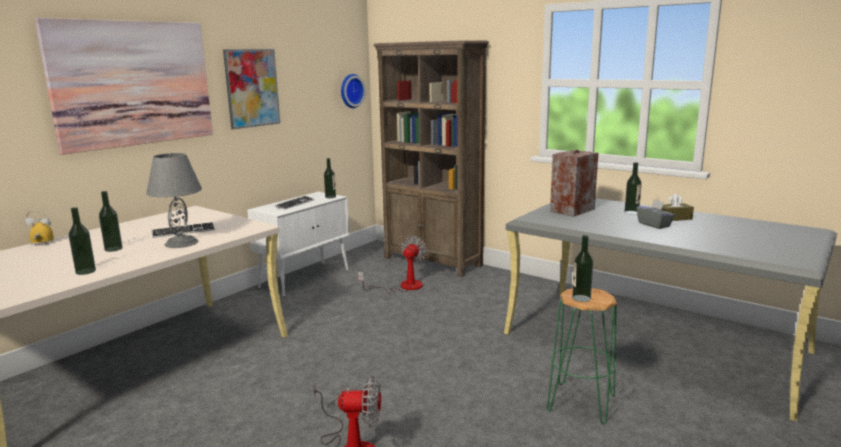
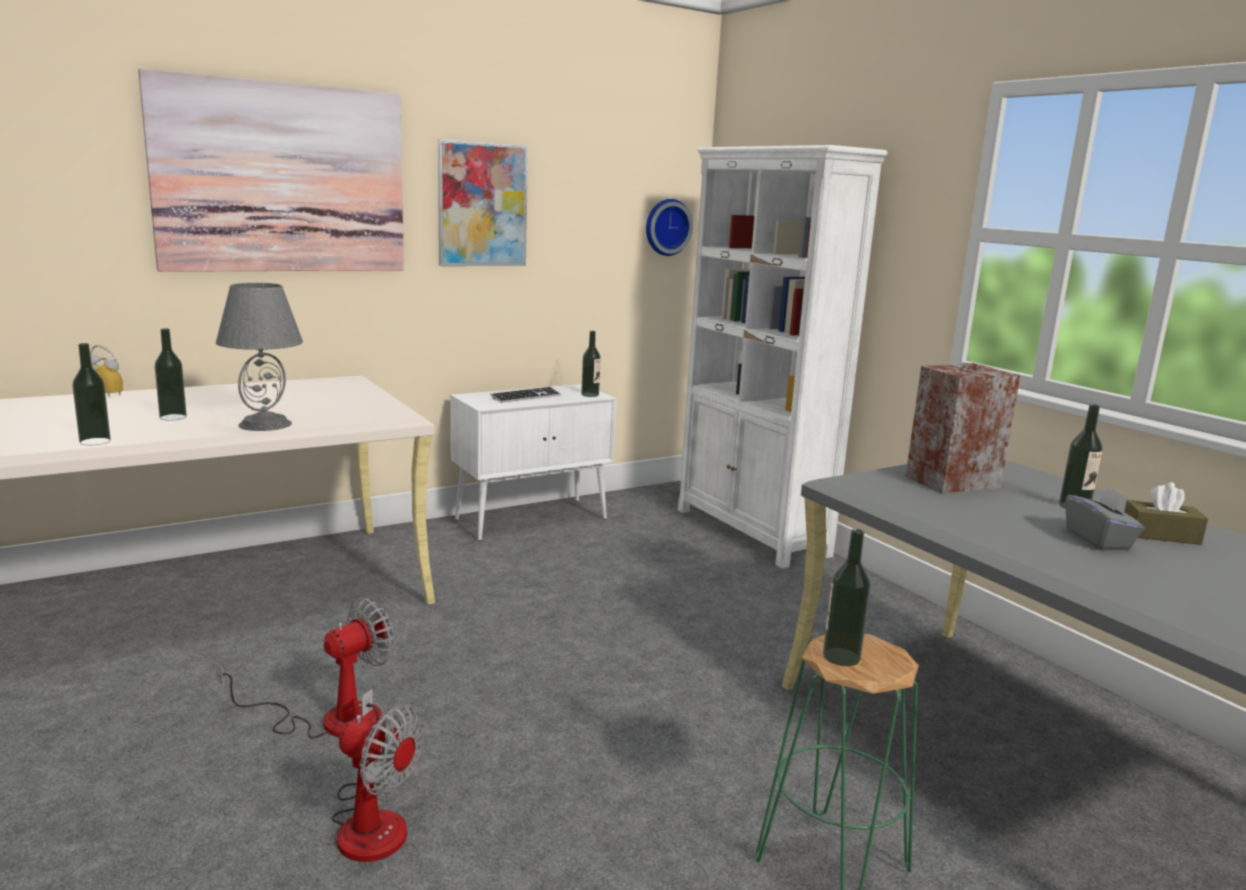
camera: 20 degrees right, 0 degrees up
keyboard [152,222,215,238] -> none
fan [358,236,427,293] -> fan moved to [214,598,395,739]
brown bookcase [373,40,489,277] -> white bookcase [678,145,888,569]

